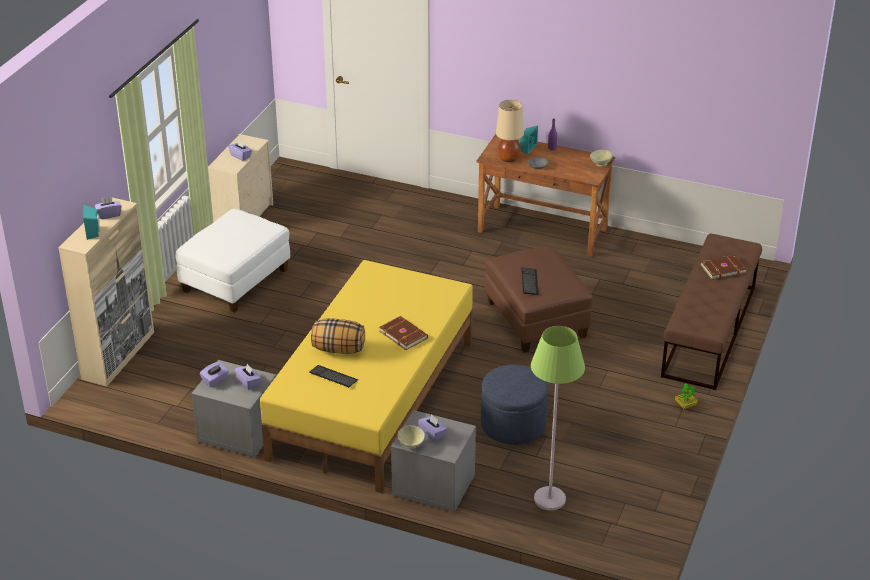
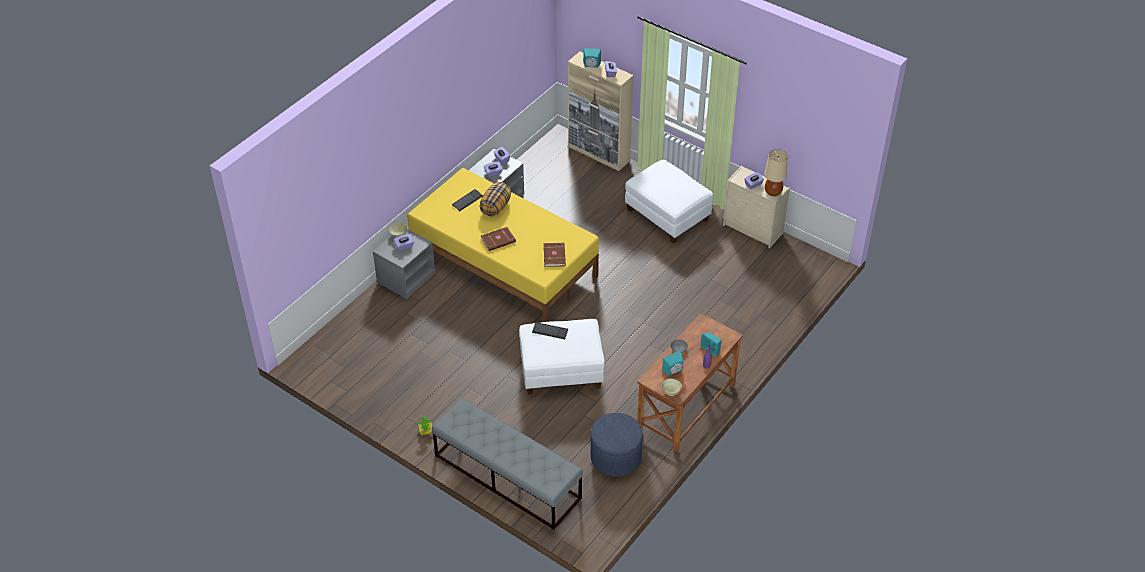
camera: 105 degrees right, 10 degrees up
blue ottoman [481,365,548,445] -> blue ottoman moved to [591,413,643,477]
brown ottoman [485,246,593,353] -> white ottoman [519,319,605,395]
beige table lamp [496,100,524,162] -> beige table lamp moved to [764,149,787,196]
green floor lamp [531,326,585,510] -> none
brown bench [661,234,762,390] -> grey bench [432,398,583,530]
brown book [700,255,747,280] -> brown book moved to [544,243,566,267]
none -> turquoise speaker [662,350,684,376]

